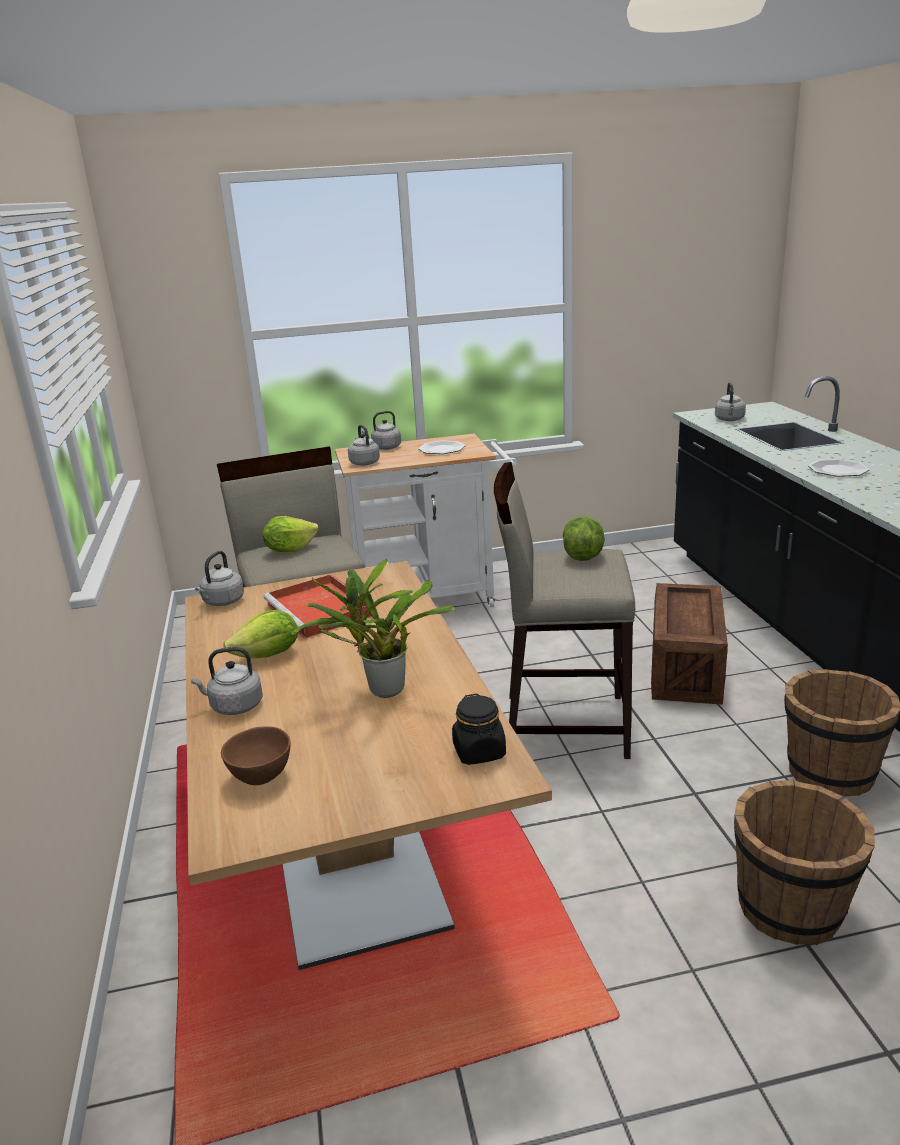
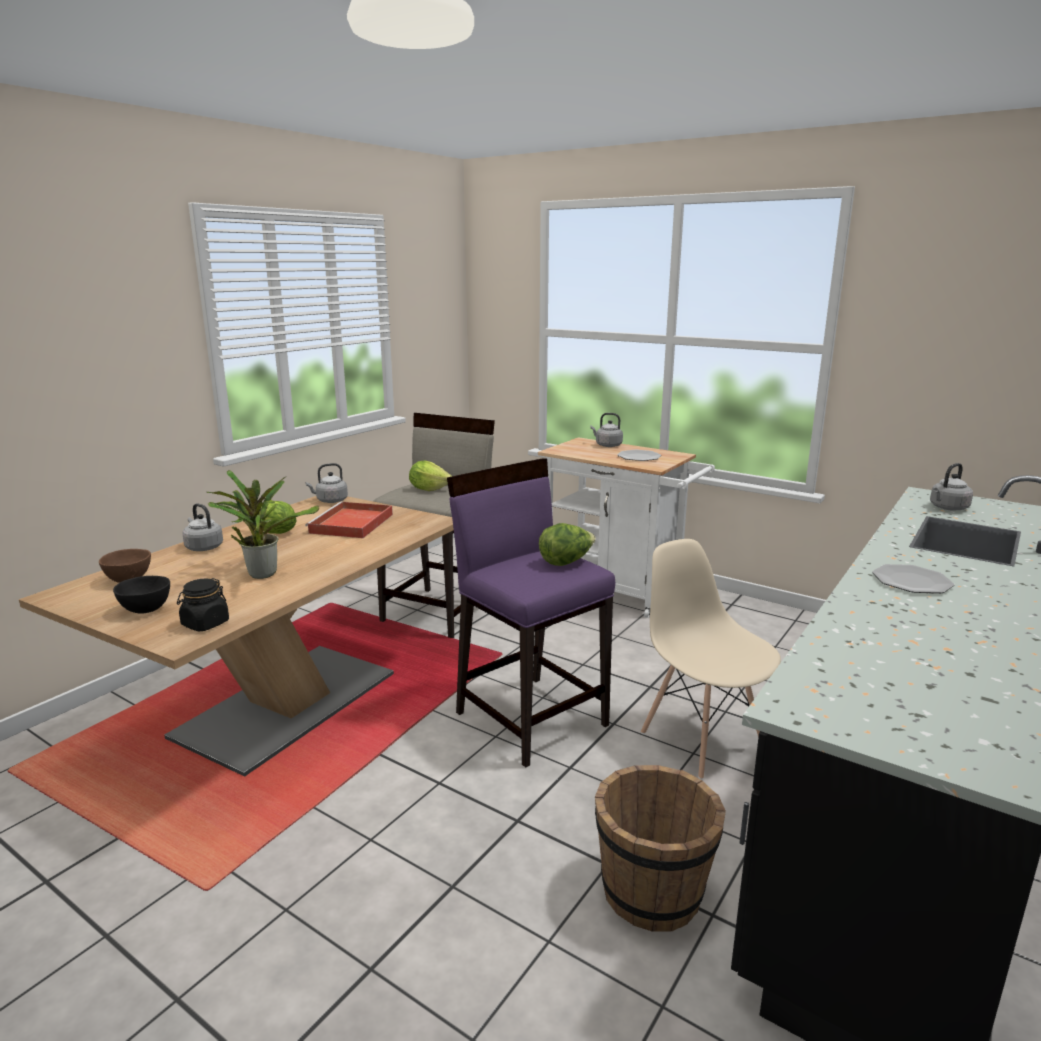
camera: 45 degrees right, 5 degrees down
grey kettle [348,424,380,466] -> none
beige stool [494,462,635,759] -> purple stool [447,458,615,768]
crate [651,583,728,705] -> beige chair [641,539,781,780]
brown bucket [734,780,875,945] -> none
none -> black bowl [113,576,170,614]

